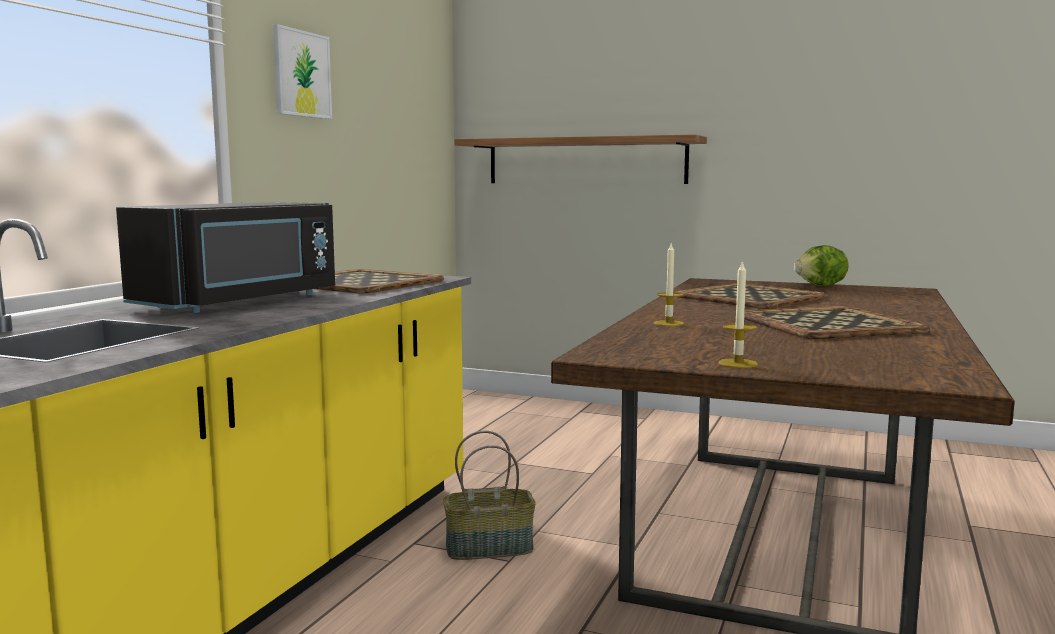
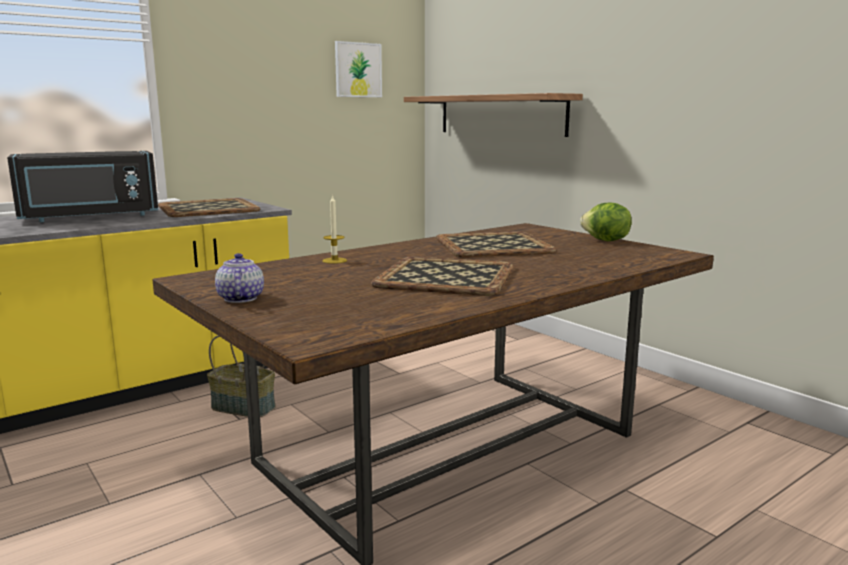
camera: 30 degrees right, 5 degrees up
picture [273,24,332,119] -> picture moved to [335,41,382,97]
candle [719,260,758,368] -> teapot [215,253,264,303]

